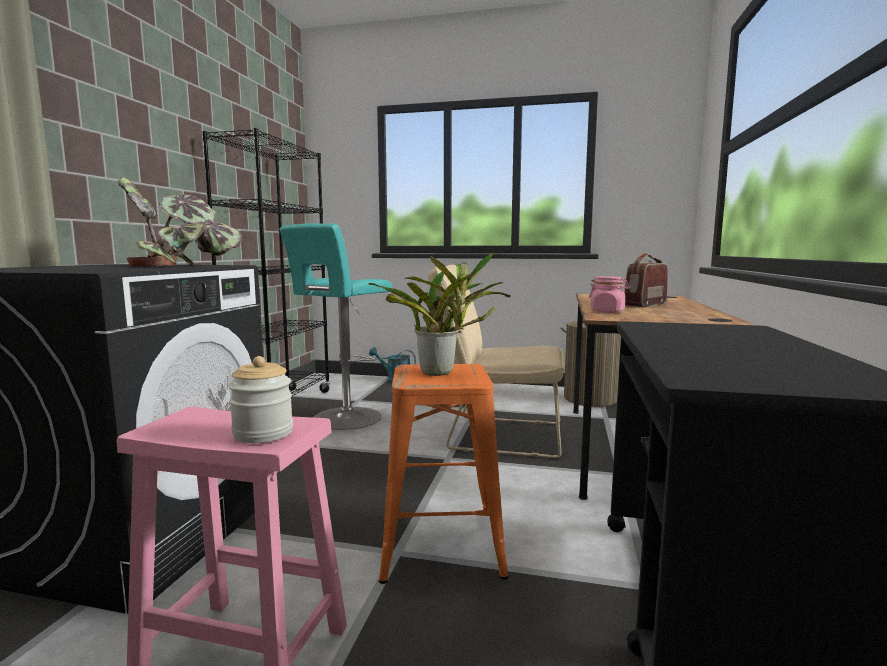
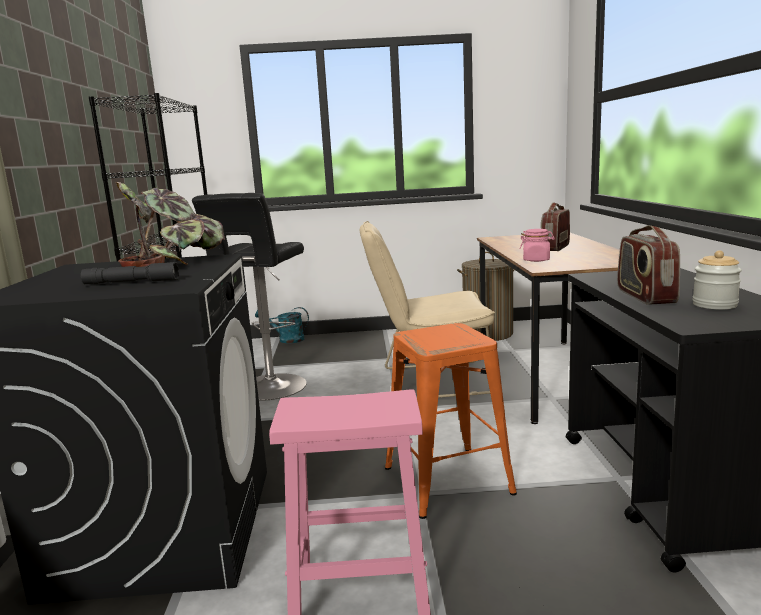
camera: 15 degrees left, 5 degrees up
jar [228,356,293,443] -> jar moved to [692,250,742,309]
turquoise stool [279,223,392,430] -> black stool [192,193,306,401]
potted plant [369,252,511,376] -> none
none -> grey flashlight [81,262,179,284]
none -> radio [617,225,680,305]

